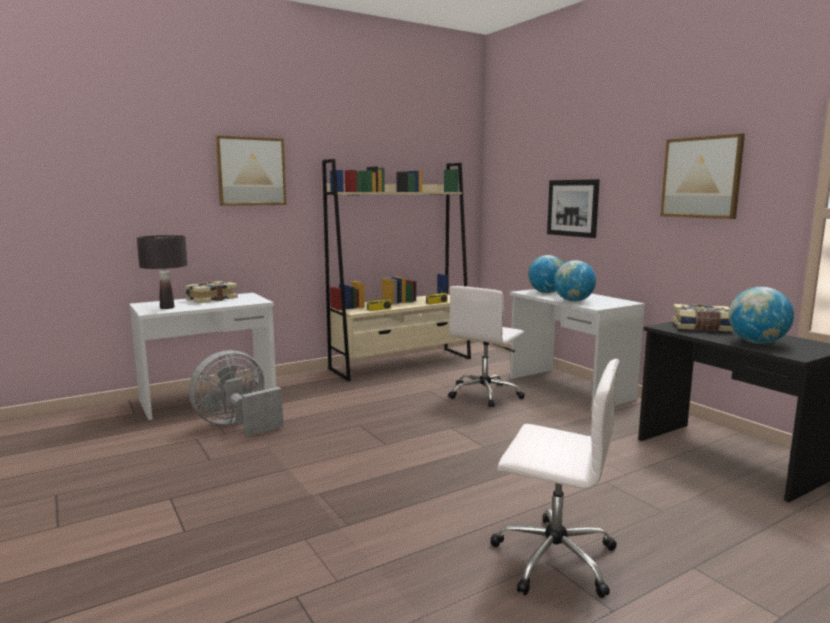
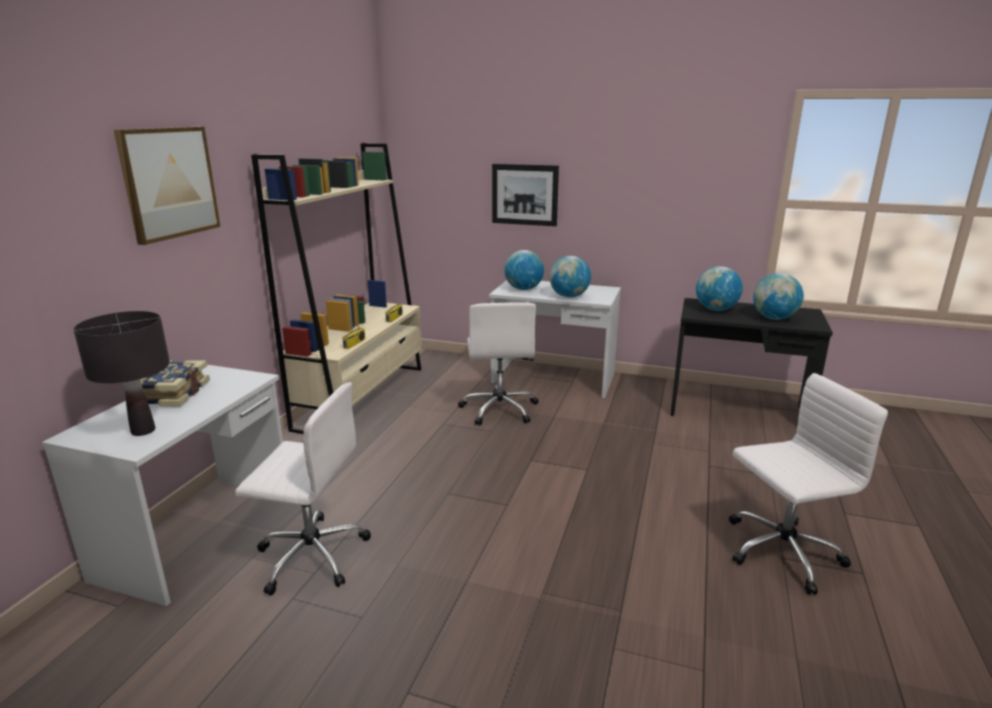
camera: 40 degrees left, 10 degrees up
grey fan [189,350,283,437] -> white office chair [235,382,371,596]
picture [660,133,745,219] -> none
book [672,304,735,332] -> globe [696,266,743,311]

